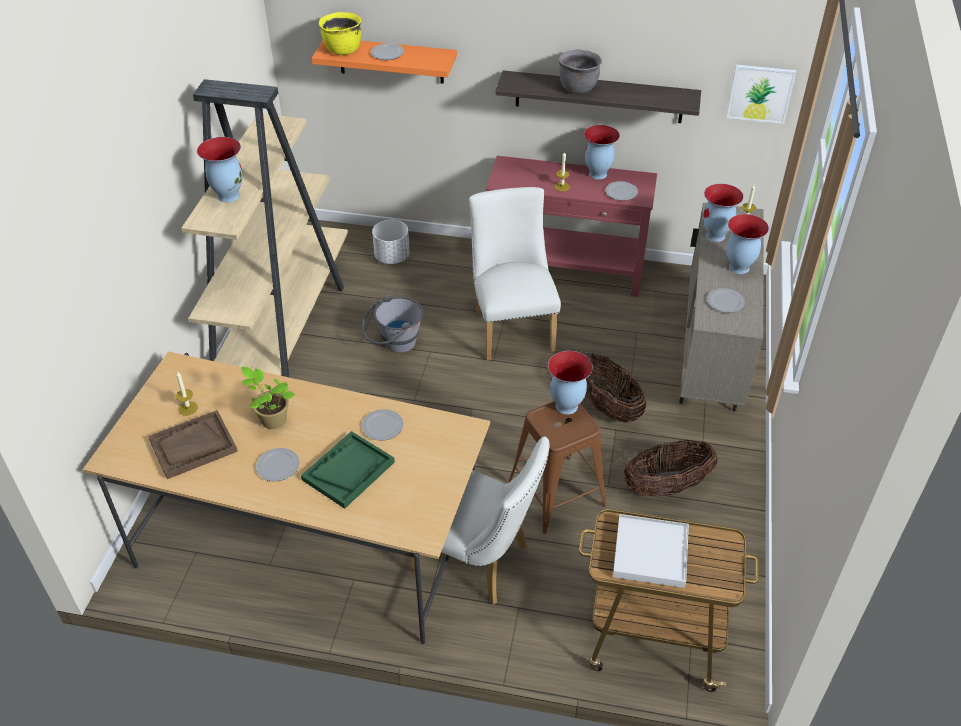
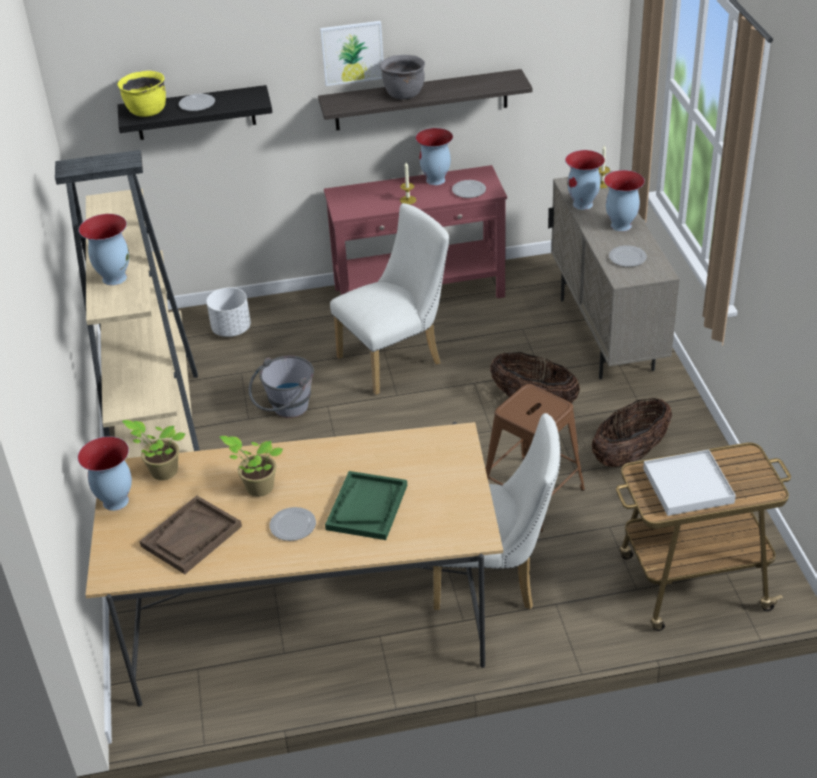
camera: 20 degrees left, 5 degrees down
candle [176,371,198,416] -> none
orange shelf [312,41,457,84] -> black shelf [117,85,272,140]
plate [362,409,404,441] -> none
white chair [469,187,561,360] -> white chair turned 90 degrees clockwise [330,203,450,395]
vase [548,351,593,415] -> vase moved to [78,436,132,511]
picture [726,65,796,124] -> picture moved to [320,21,384,86]
none -> potted plant [122,420,186,480]

